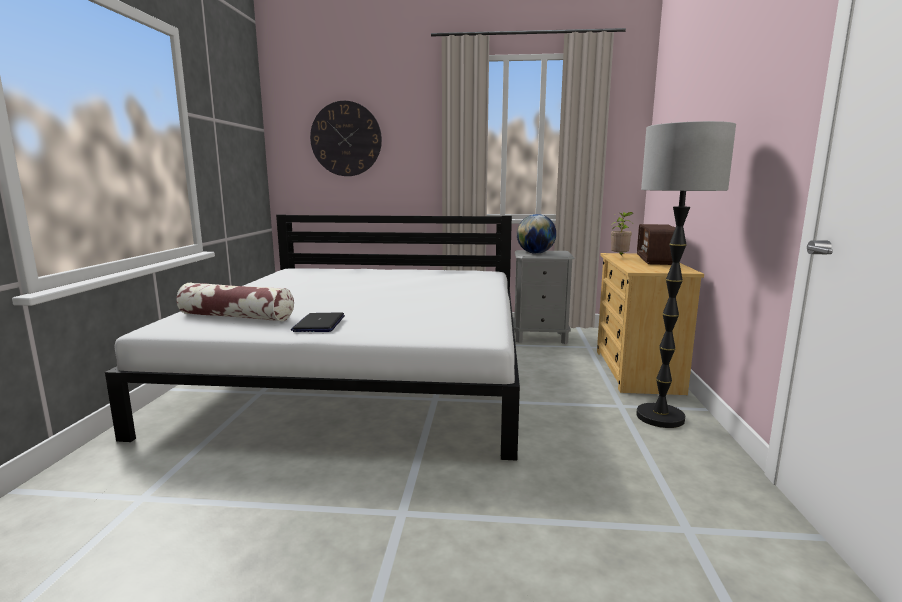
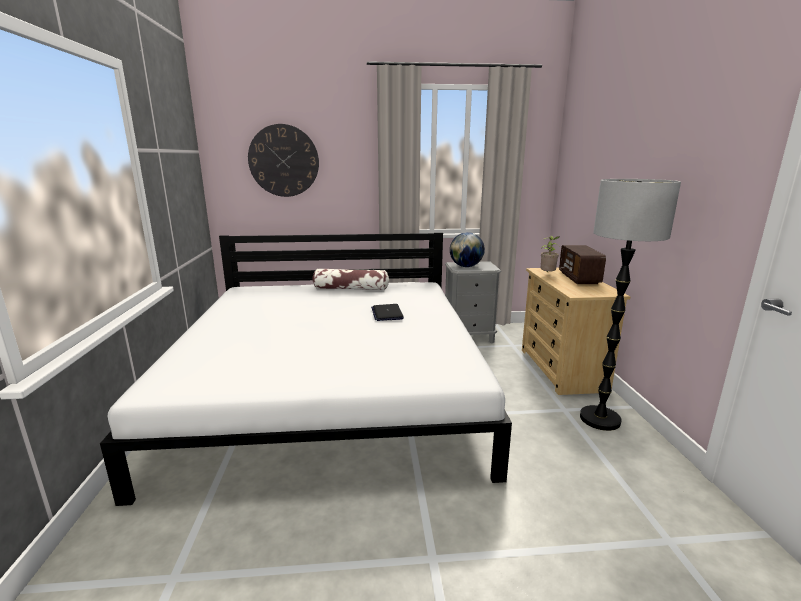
camera: 10 degrees left, 5 degrees up
pillow [176,283,294,321] -> pillow moved to [313,269,389,290]
laptop [291,312,345,332] -> laptop moved to [371,304,404,321]

